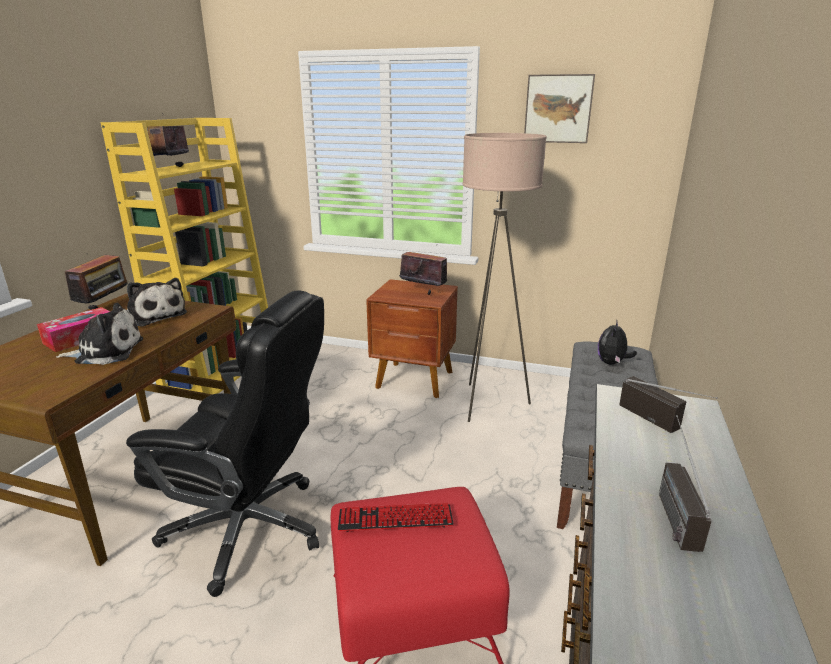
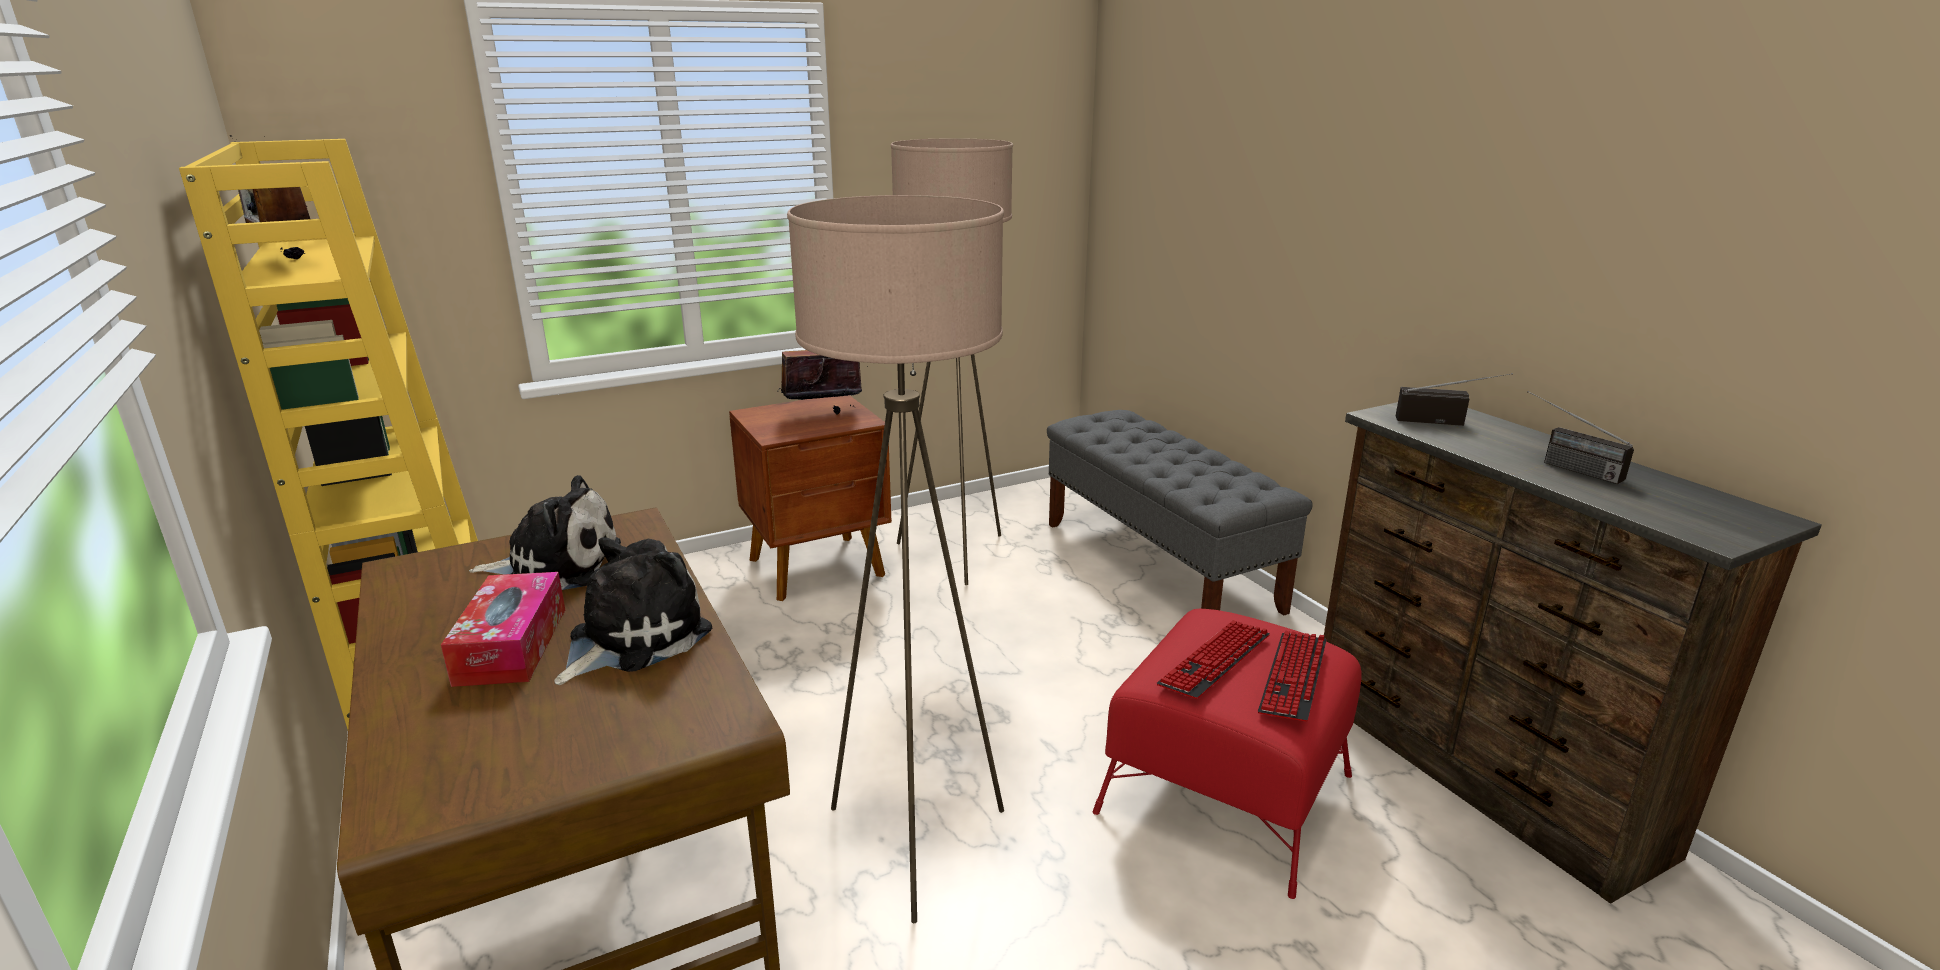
camera: 45 degrees left, 0 degrees up
radio [65,255,131,310] -> none
black office chair [126,290,324,597] -> beige floor lamp [787,195,1004,923]
picture [524,74,595,143] -> none
plush toy [598,319,637,365] -> none
none -> keyboard [1258,631,1327,722]

